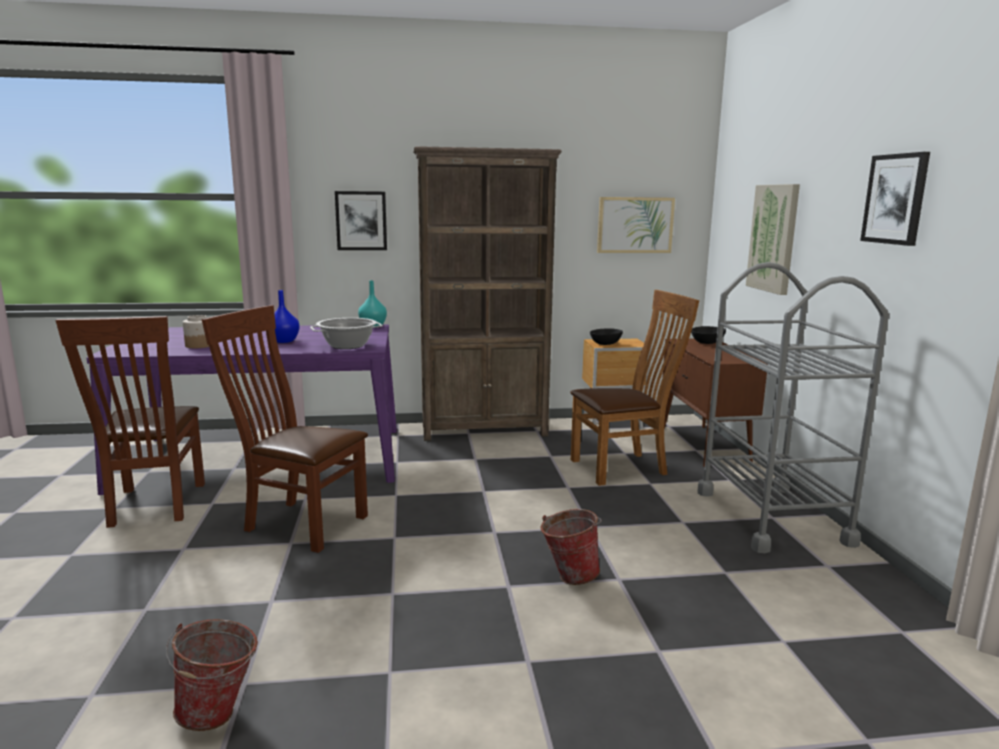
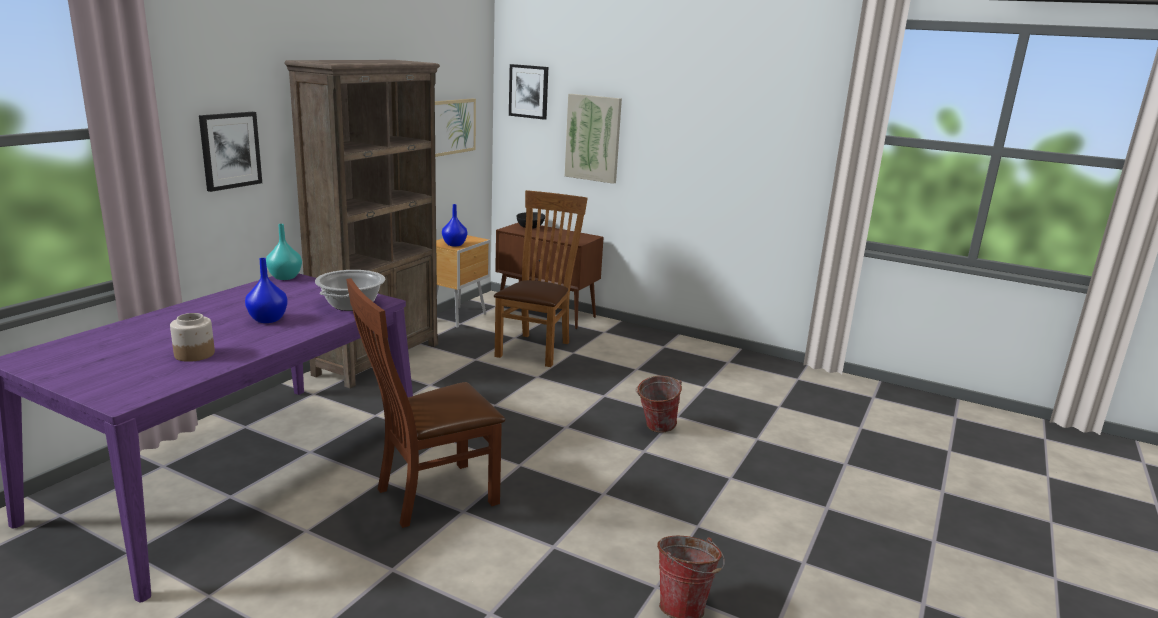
camera: 55 degrees left, 5 degrees up
brown chair [56,316,205,528] -> none
black bowl [590,328,623,345] -> blue vase [442,204,467,246]
grey cart [697,262,889,553] -> none
picture [860,152,930,246] -> picture moved to [509,64,548,120]

